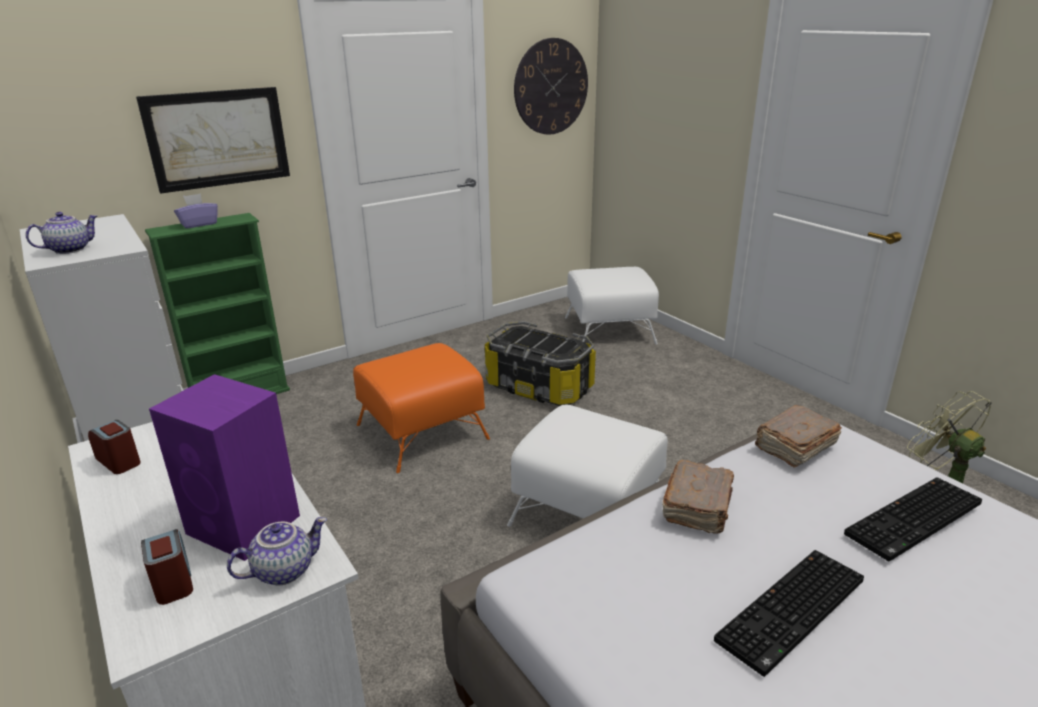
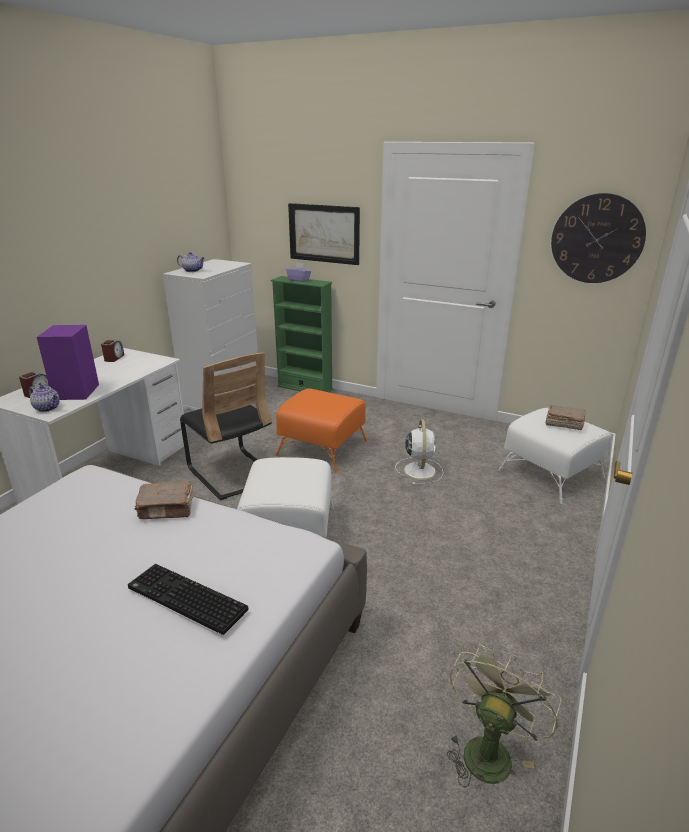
camera: 60 degrees right, 0 degrees up
storage box [485,321,596,406] -> white fan [395,419,443,485]
keyboard [714,550,864,677] -> none
brown book [755,405,842,468] -> brown book moved to [546,405,586,430]
none -> black chair [180,352,272,501]

